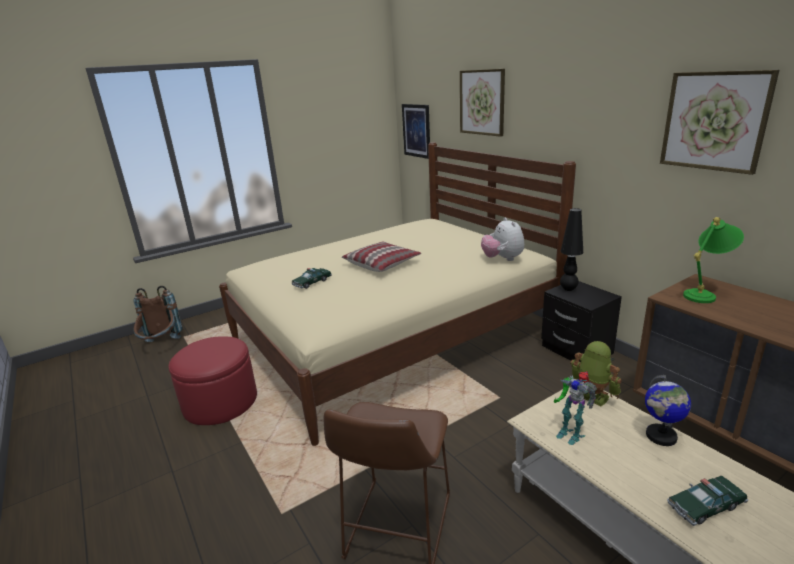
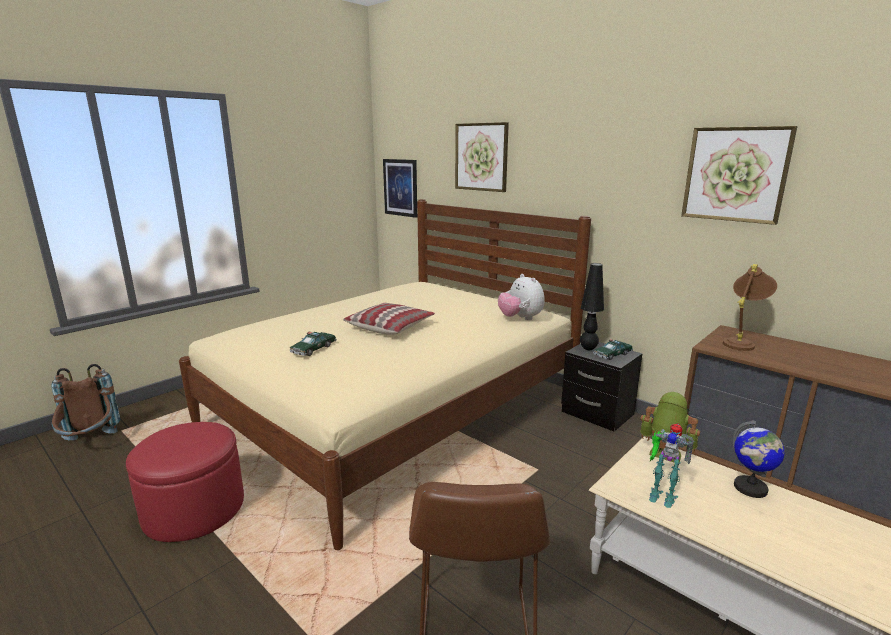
camera: 15 degrees left, 5 degrees down
toy car [667,476,748,526] -> toy car moved to [593,339,633,360]
green table lamp [683,217,744,303] -> brown table lamp [723,264,777,351]

